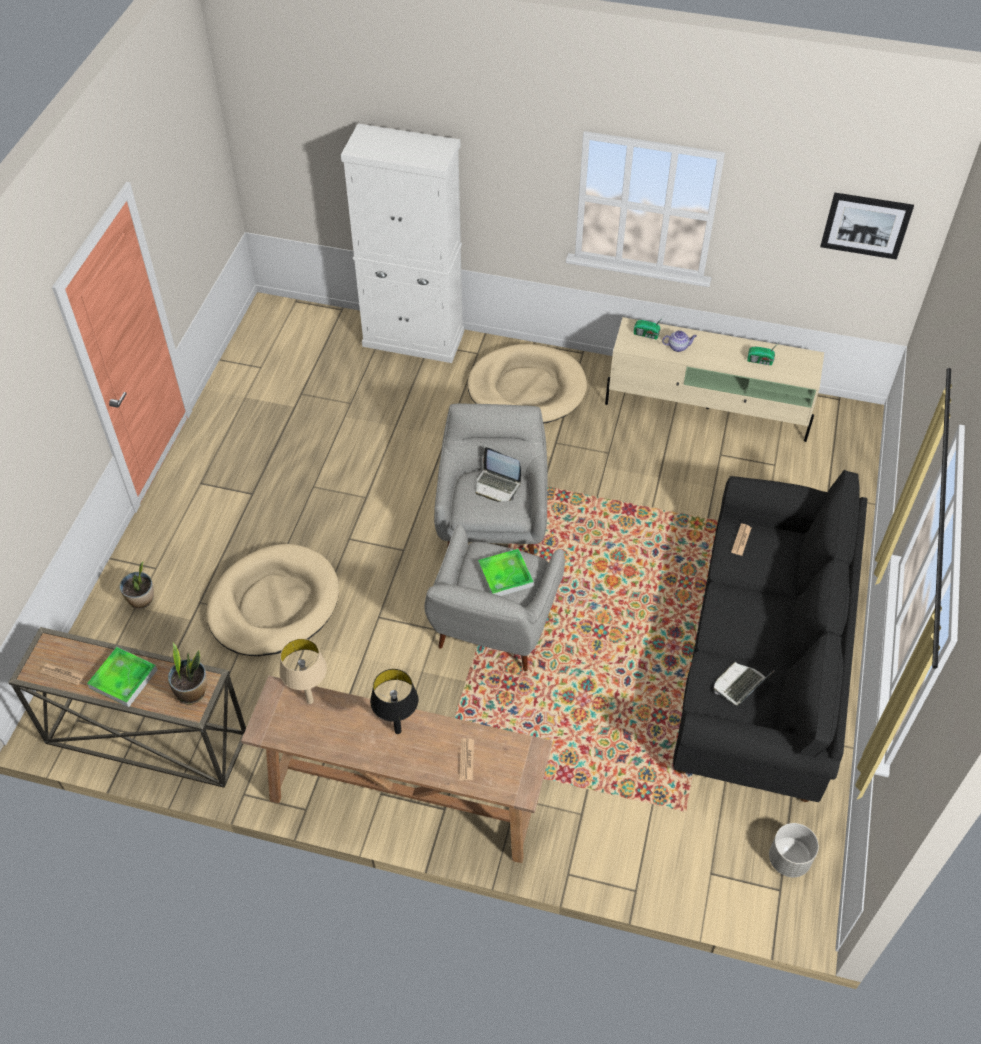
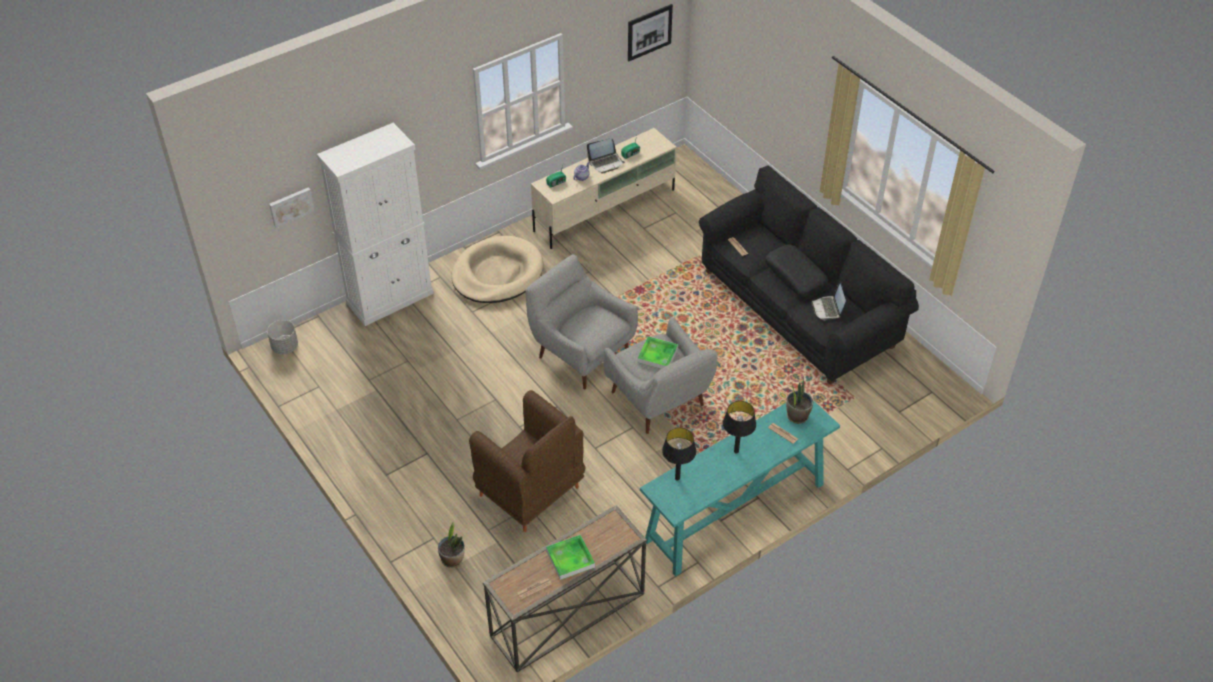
camera: 50 degrees left, 5 degrees down
potted plant [168,643,207,705] -> potted plant moved to [786,378,813,424]
beige dog bed [206,544,339,656] -> brown armchair [469,390,585,532]
brown console table [241,676,553,863] -> turquoise console table [640,400,840,576]
beige table lamp [279,638,327,704] -> black table lamp [662,428,696,481]
laptop [475,447,521,502] -> laptop moved to [587,138,625,173]
grey planter [769,823,819,877] -> grey planter moved to [267,320,298,354]
none -> picture [269,187,315,228]
none -> black pillow [765,244,828,297]

